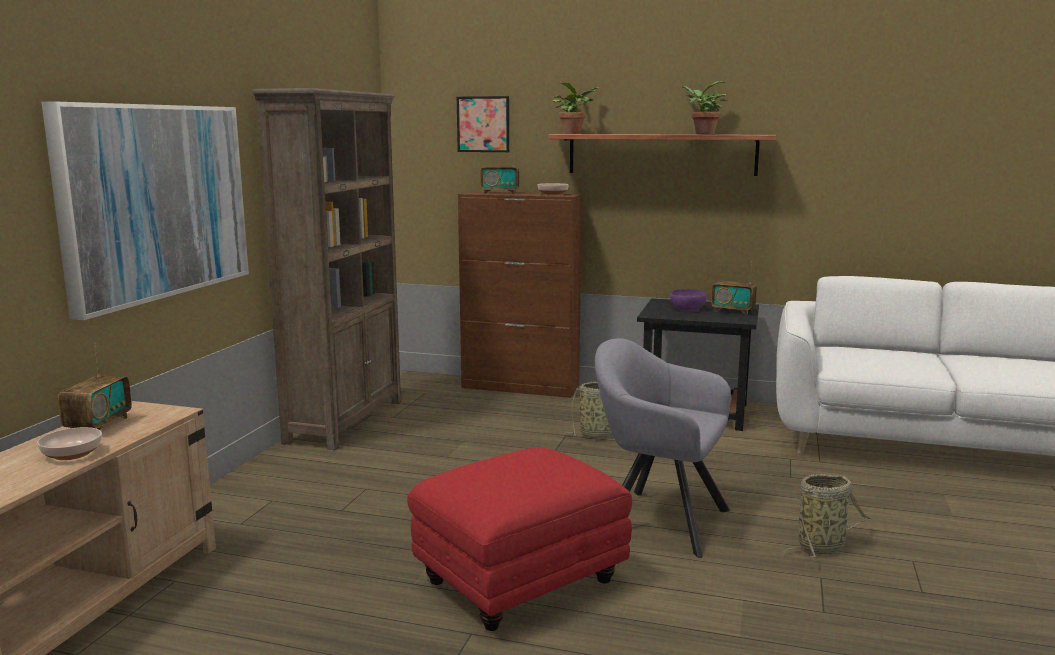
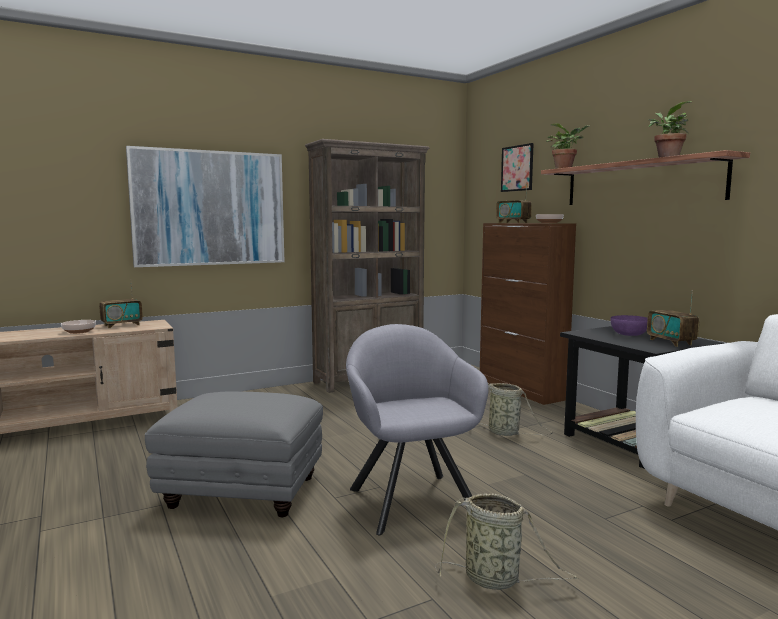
camera: 45 degrees right, 5 degrees down
red ottoman [407,447,632,631] -> grey ottoman [145,391,323,517]

